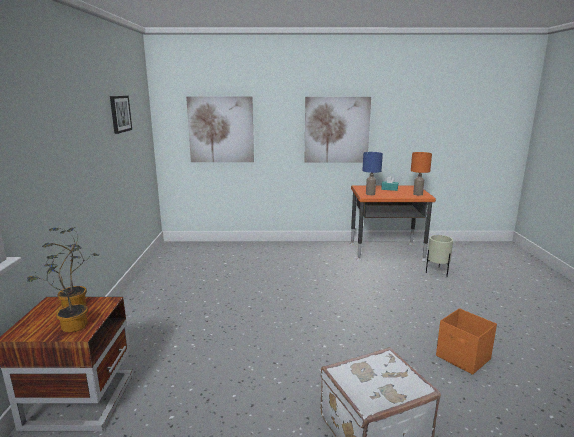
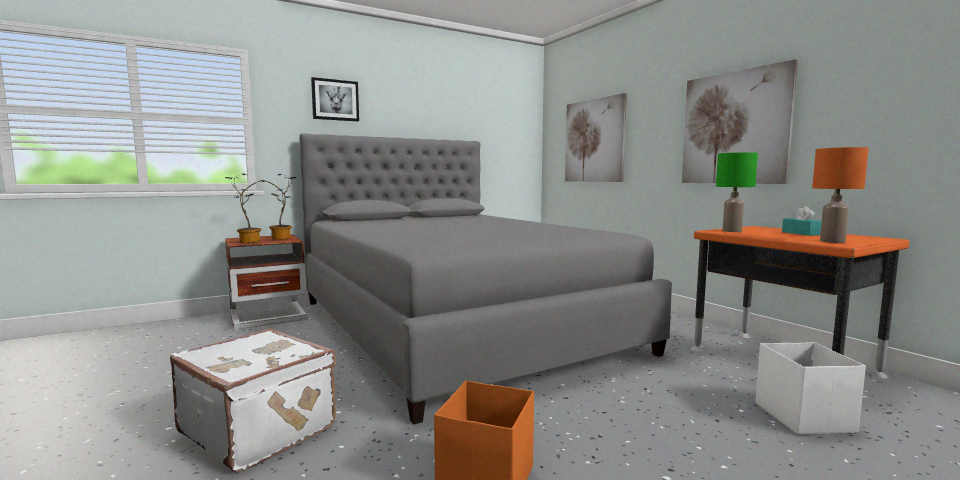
camera: 60 degrees right, 10 degrees down
picture [110,96,132,134] -> picture moved to [311,77,359,121]
blue table lamp [362,152,383,195] -> green table lamp [716,152,758,232]
beige planter [426,235,453,277] -> white storage box [755,342,866,435]
none -> grey bed [299,133,672,424]

